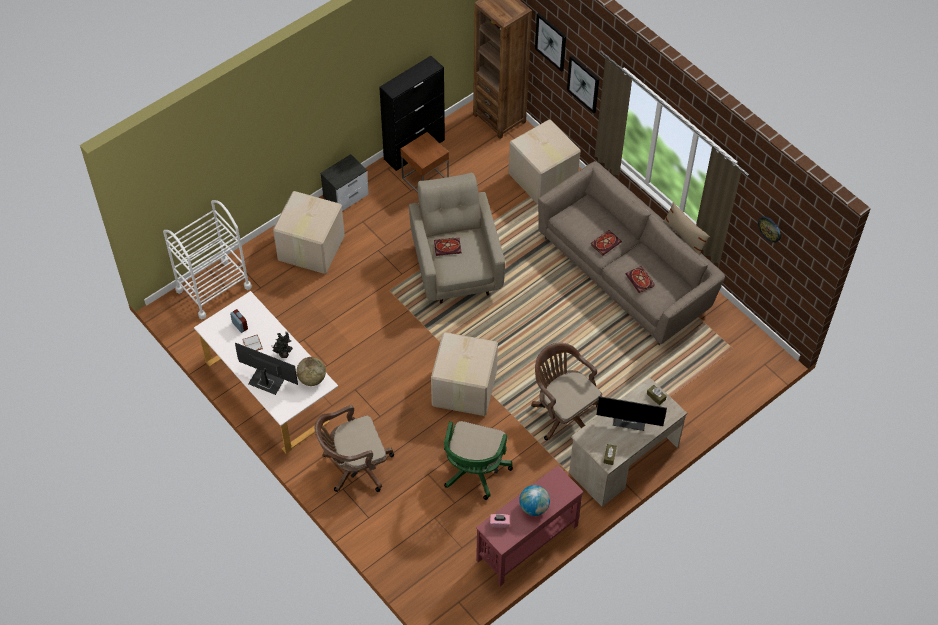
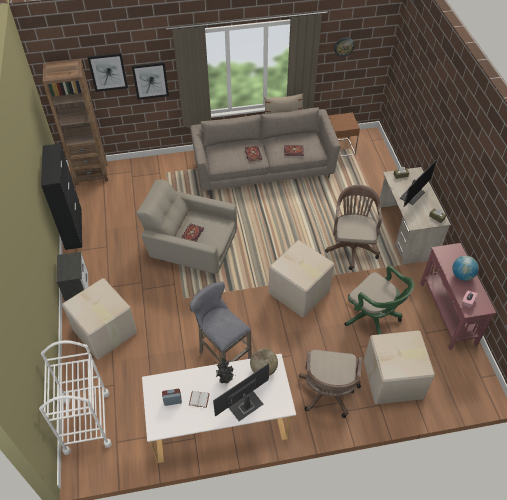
camera: 60 degrees left, 5 degrees down
brown side table [400,132,449,193] -> brown side table moved to [328,112,360,157]
cardboard box [508,120,581,204] -> cardboard box moved to [364,330,435,404]
brown office chair [531,342,602,440] -> brown office chair turned 105 degrees clockwise [325,185,382,270]
none -> grey stool [190,282,252,363]

